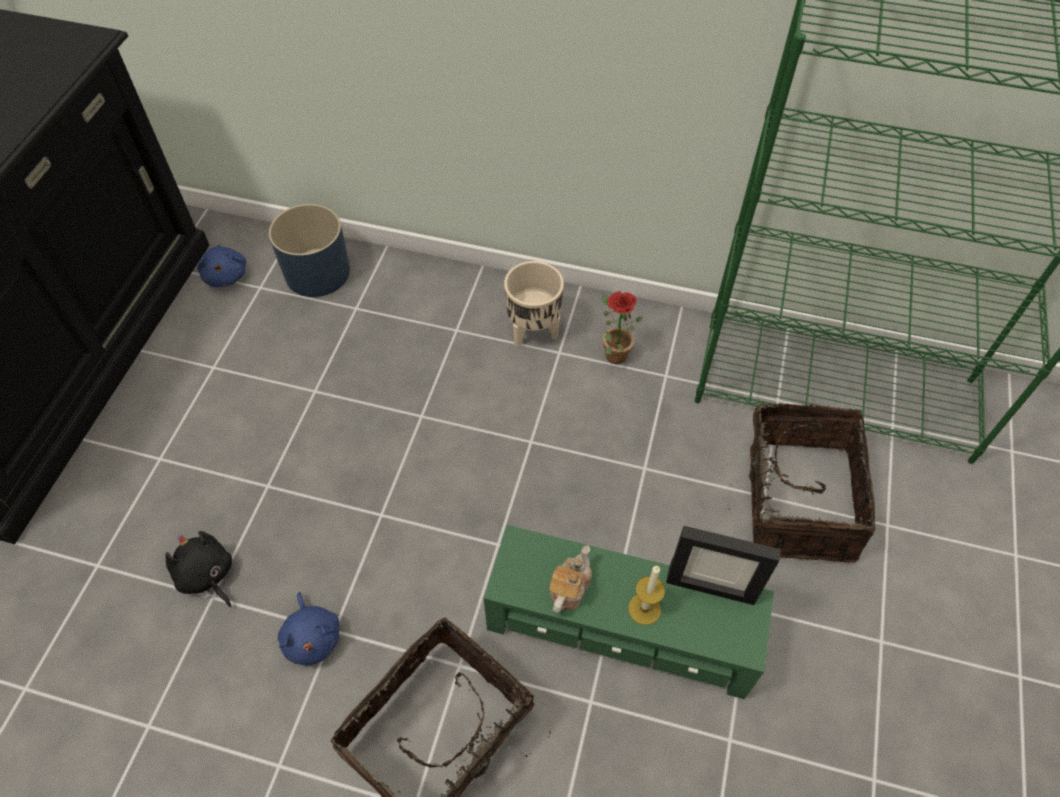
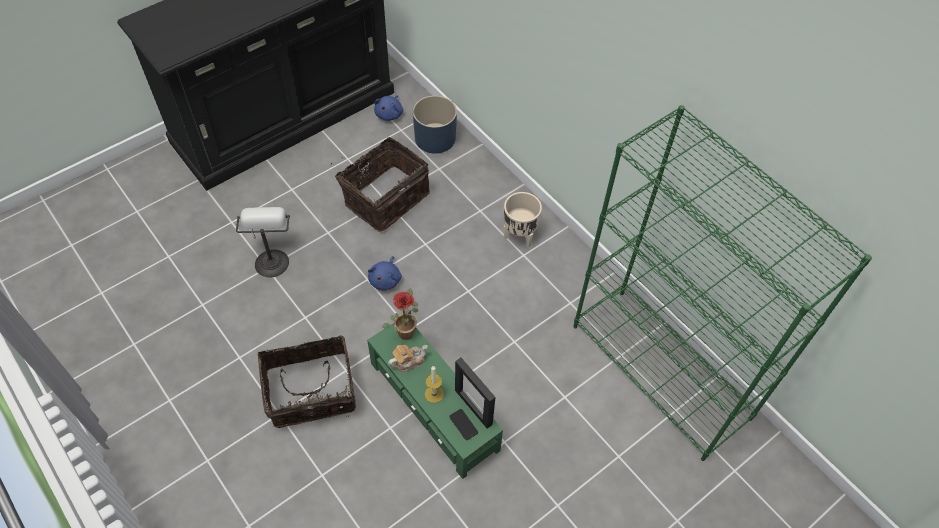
camera: 35 degrees right, 0 degrees up
black plush toy [165,531,232,607] -> table lamp [236,207,290,278]
blue plush toy [278,592,339,665] -> blue plush toy moved to [368,256,402,290]
potted plant [602,291,643,364] -> potted plant moved to [382,288,419,340]
basket [728,404,876,563] -> basket moved to [331,137,430,232]
none -> phone [449,409,478,440]

